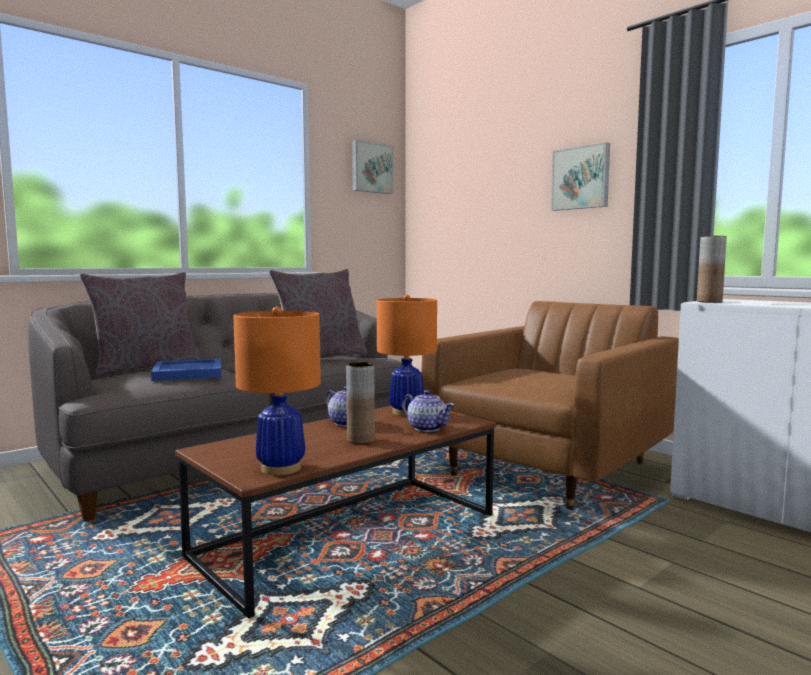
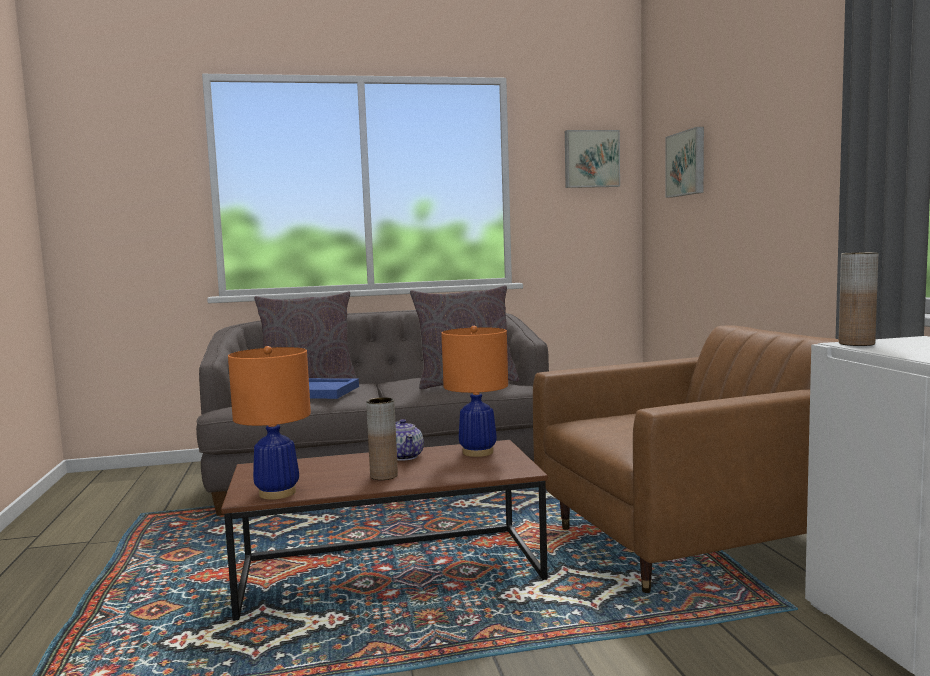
camera: 30 degrees right, 0 degrees up
teapot [402,390,454,432] -> none
picture [551,142,610,211] -> picture moved to [666,127,704,198]

